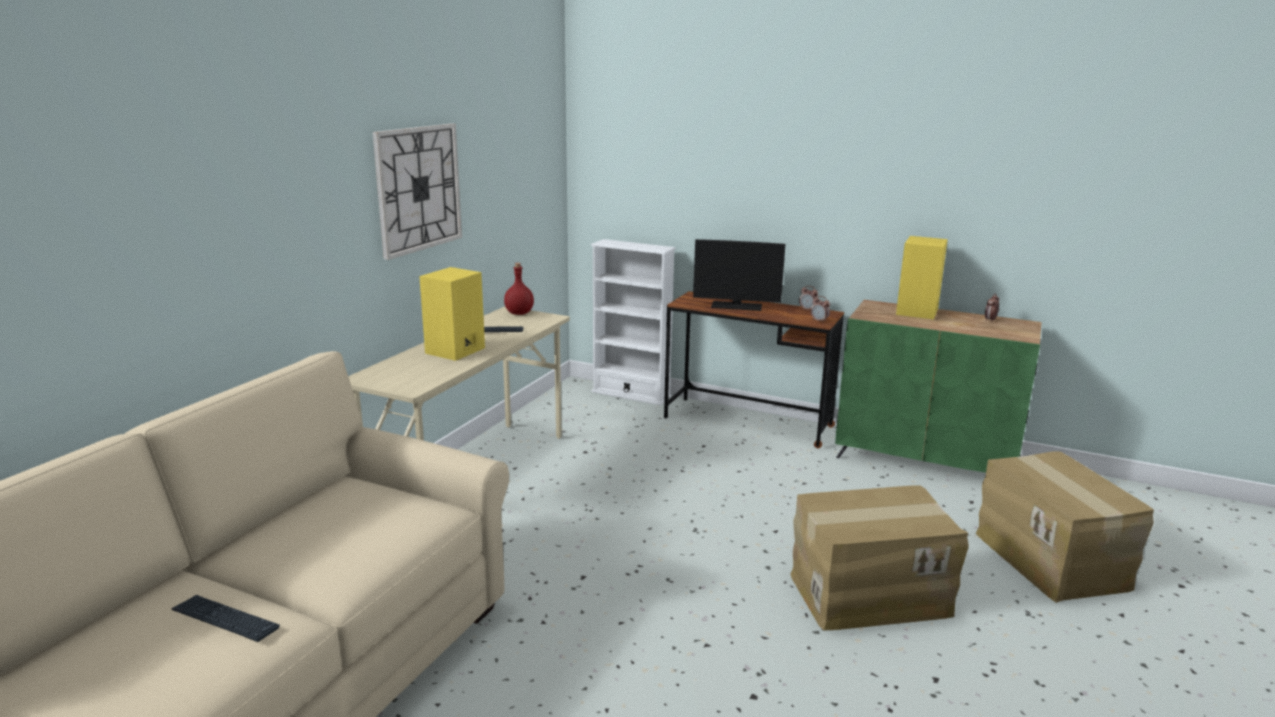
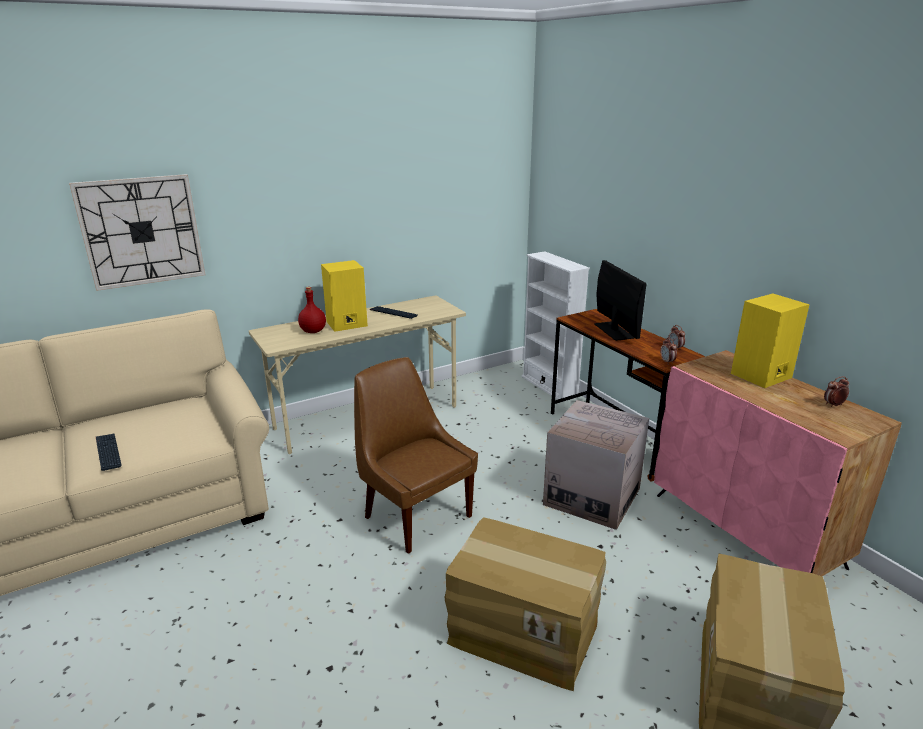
camera: 35 degrees right, 5 degrees up
keyboard [171,595,280,642] -> keyboard moved to [96,434,122,471]
wall clock [373,124,462,260] -> wall clock moved to [69,174,205,291]
red bottle [504,263,534,315] -> red bottle moved to [298,287,326,333]
monitor [693,239,785,311] -> monitor turned 150 degrees counterclockwise [594,260,647,341]
green cabinet [835,300,1042,473] -> pink cabinet [654,350,902,576]
none -> brown chair [354,357,478,554]
none -> cardboard box [543,400,649,530]

